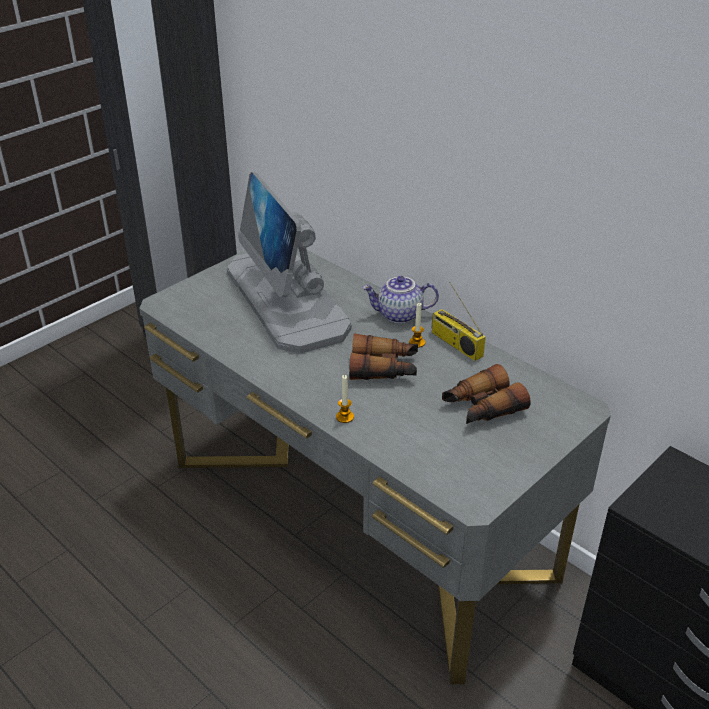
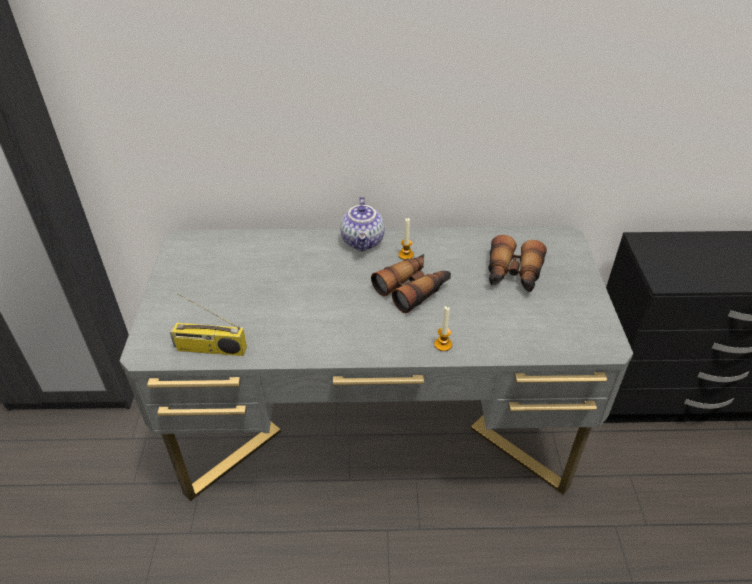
camera: 45 degrees left, 5 degrees up
monitor [227,172,352,354] -> none
teapot [362,276,439,324] -> teapot turned 45 degrees counterclockwise [341,196,385,251]
radio [431,282,486,361] -> radio moved to [170,294,247,356]

